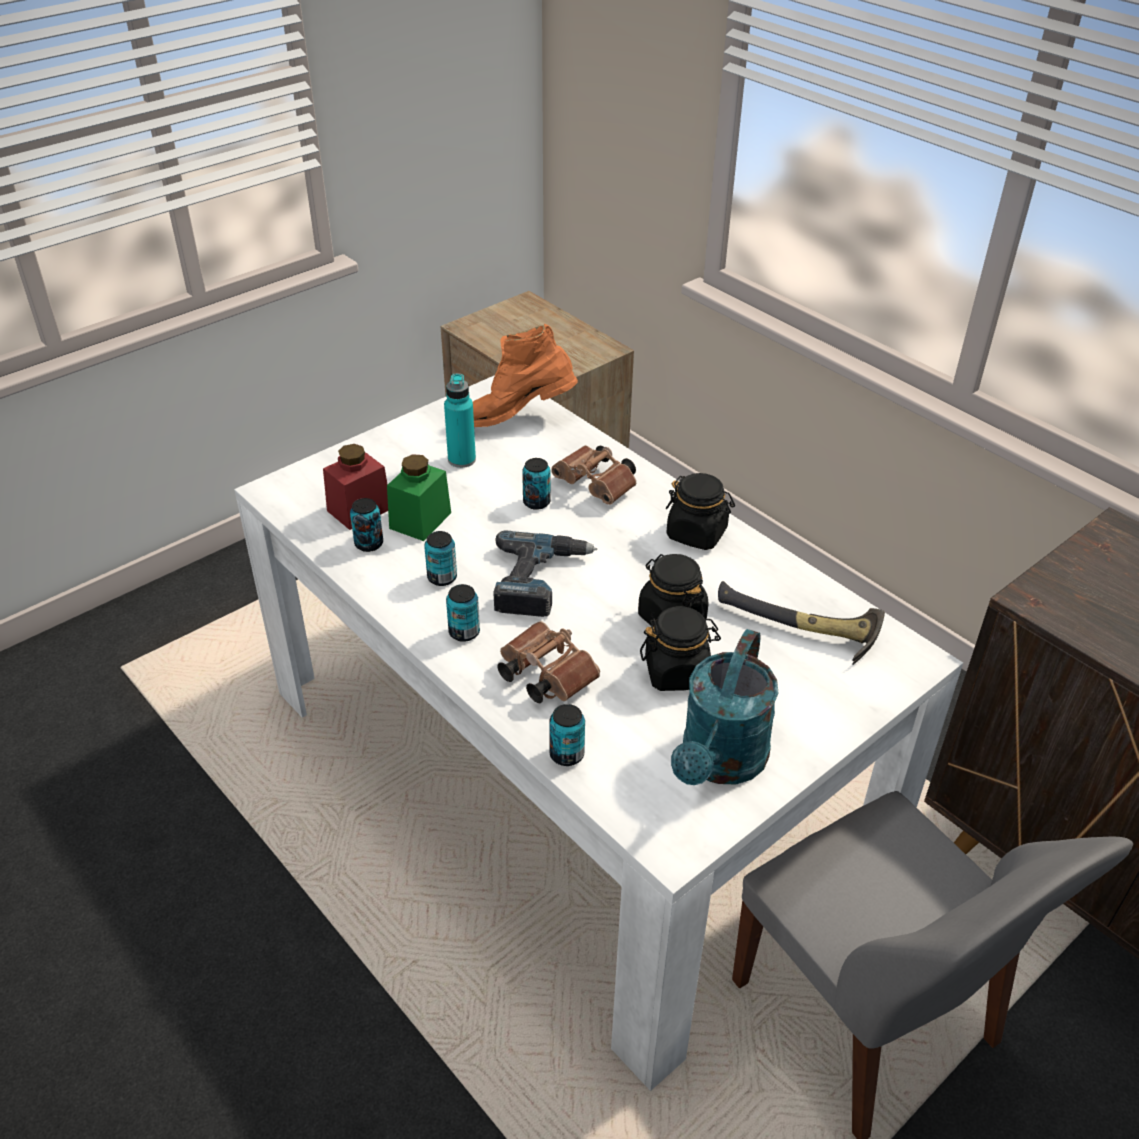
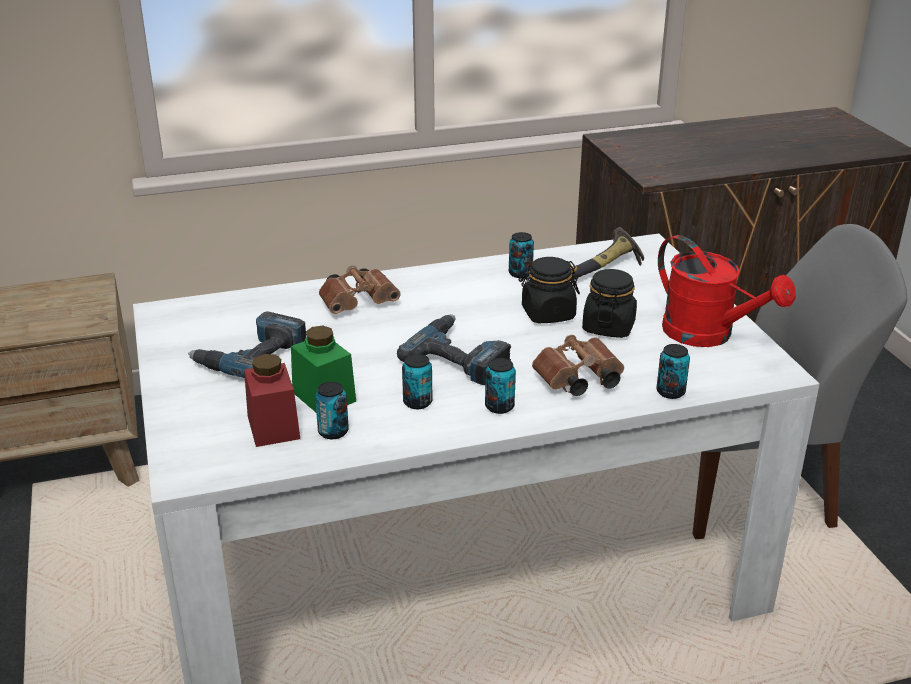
camera: 65 degrees left, 10 degrees down
turquoise bottle [444,373,476,468] -> power drill [188,311,306,378]
orange boot [473,324,578,427] -> none
can [522,458,551,510] -> can moved to [509,232,534,278]
black jar [666,473,735,550] -> none
turquoise watering can [671,629,779,785] -> red watering can [658,235,796,347]

